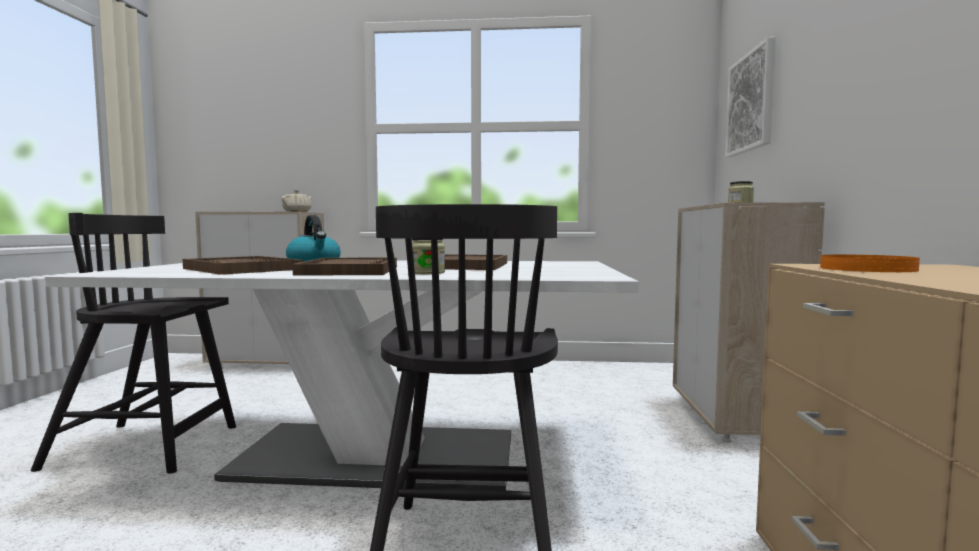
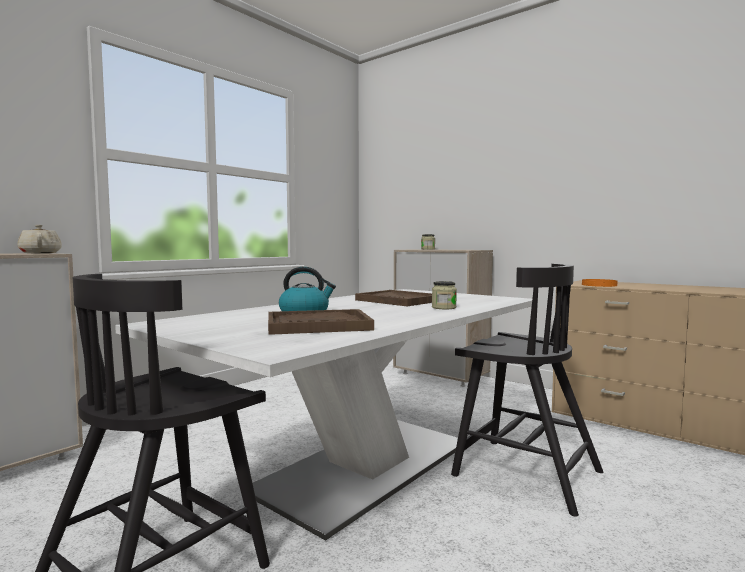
camera: 55 degrees left, 0 degrees up
brown tray [293,257,397,276] -> none
picture [725,37,776,157] -> none

